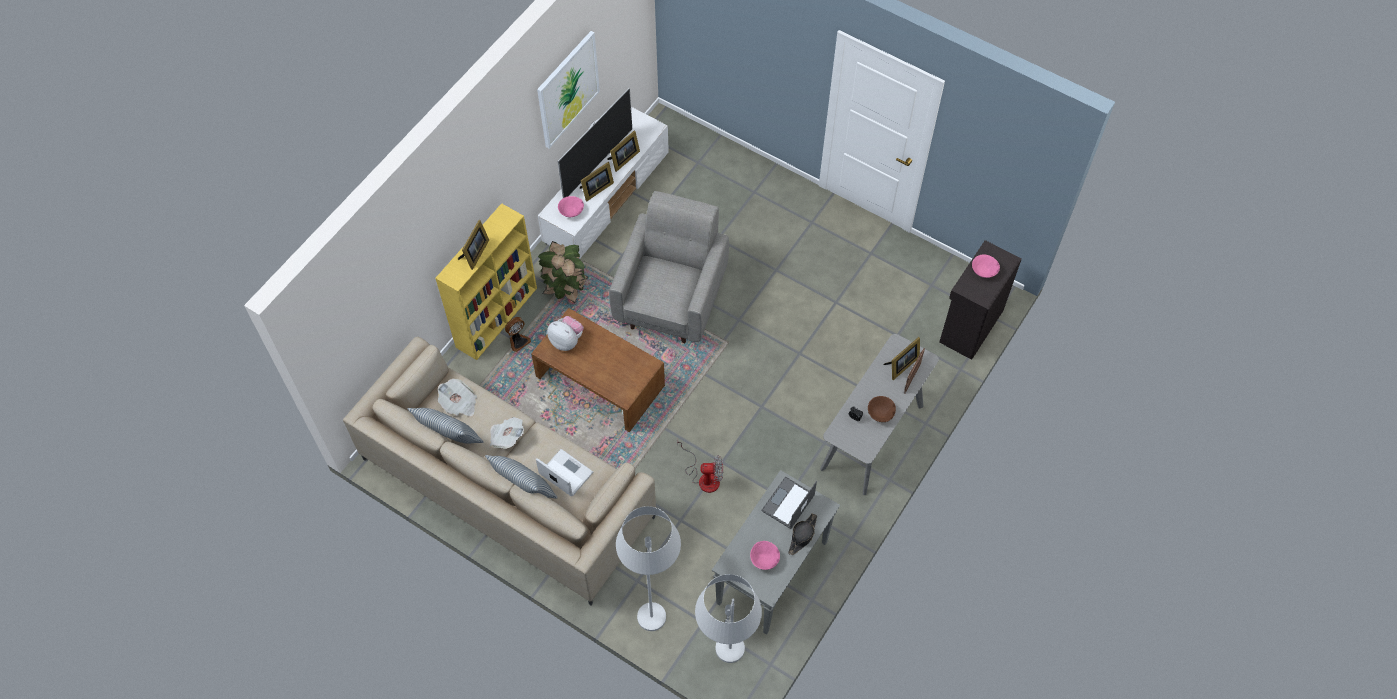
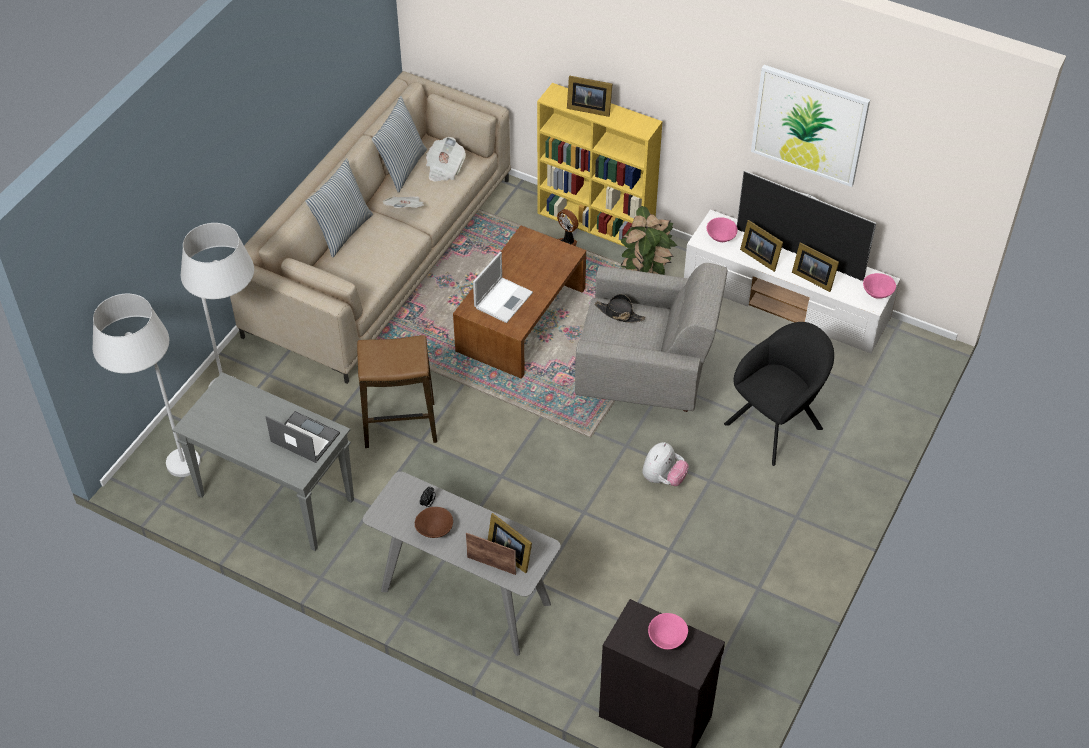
camera: 85 degrees right, 10 degrees down
laptop [536,449,593,497] -> laptop moved to [473,252,533,323]
plush toy [547,316,584,351] -> plush toy moved to [642,442,689,486]
fan [677,438,723,493] -> stool [357,335,437,448]
pink bowl [750,541,780,570] -> pink bowl moved to [863,273,896,299]
black hat [788,513,817,555] -> black hat moved to [594,294,645,323]
none -> black armchair [724,322,834,466]

